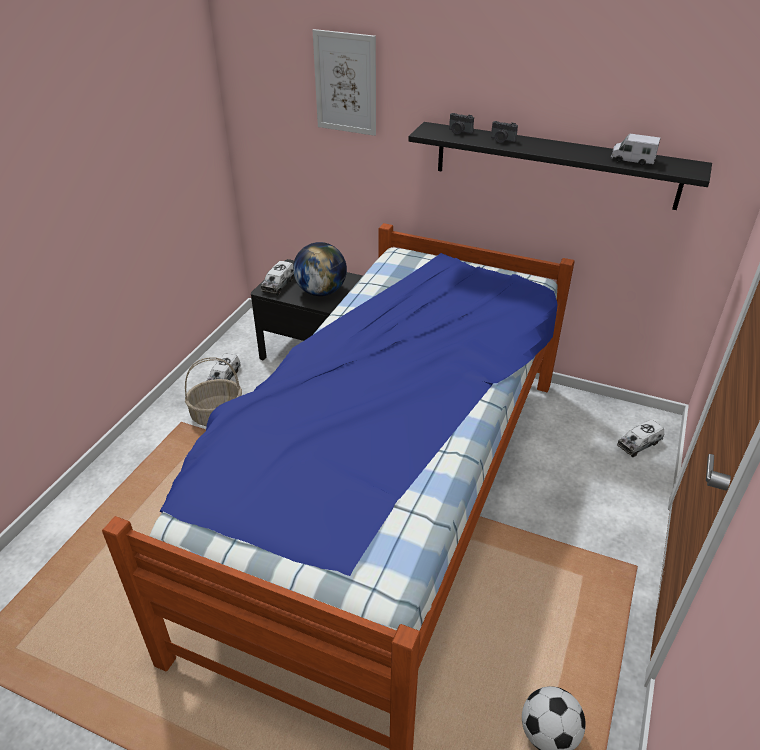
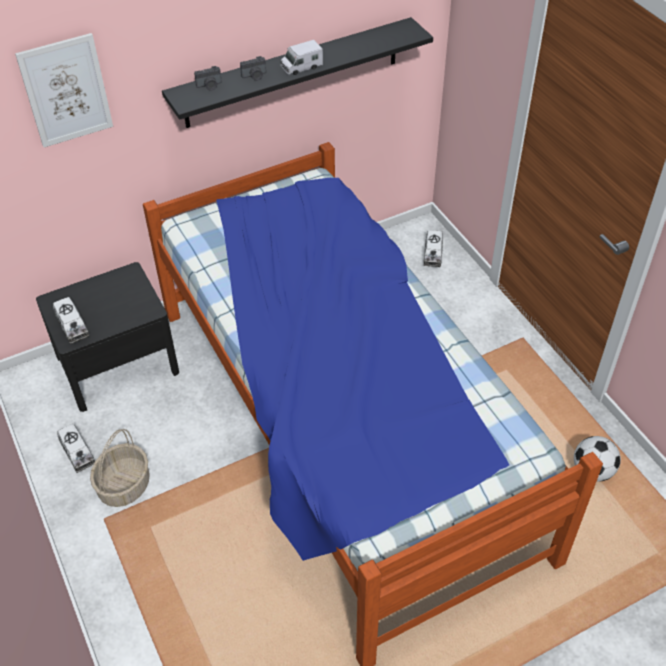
camera: 50 degrees left, 10 degrees up
globe [293,242,347,296] -> none
toy truck [611,134,660,165] -> toy truck moved to [280,40,323,75]

